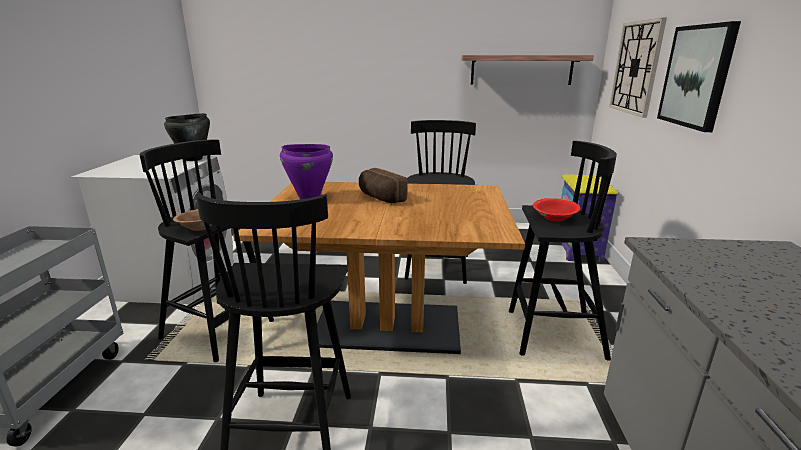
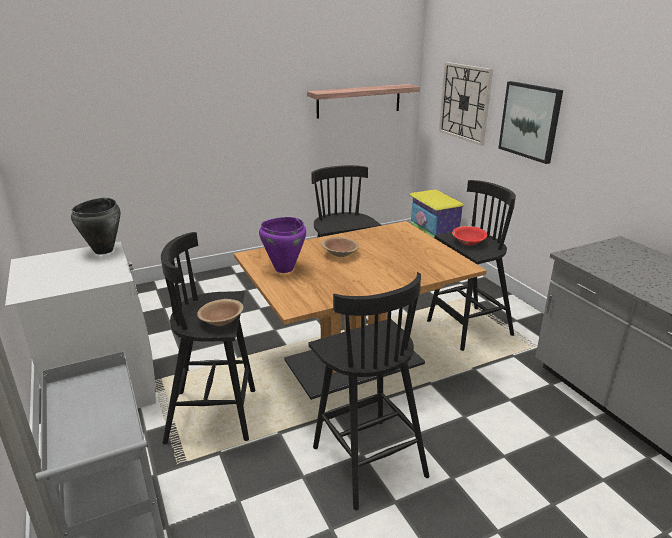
camera: 30 degrees left, 5 degrees up
bread [359,168,408,203] -> brown bowl [321,237,359,257]

